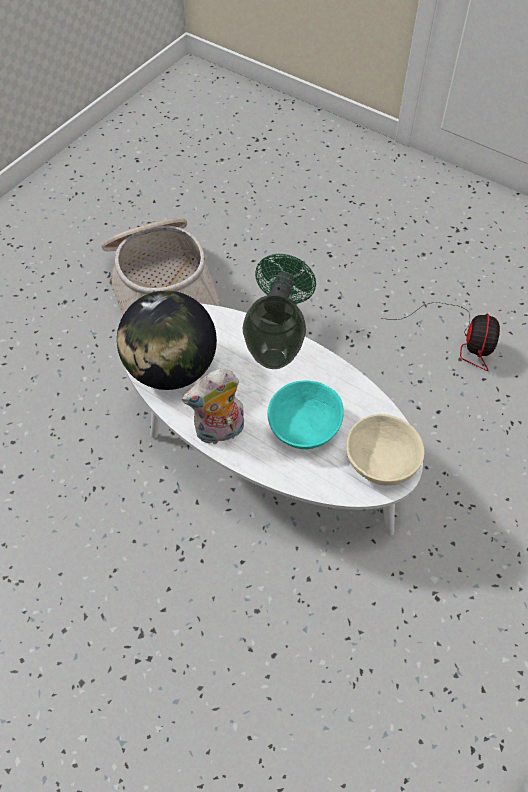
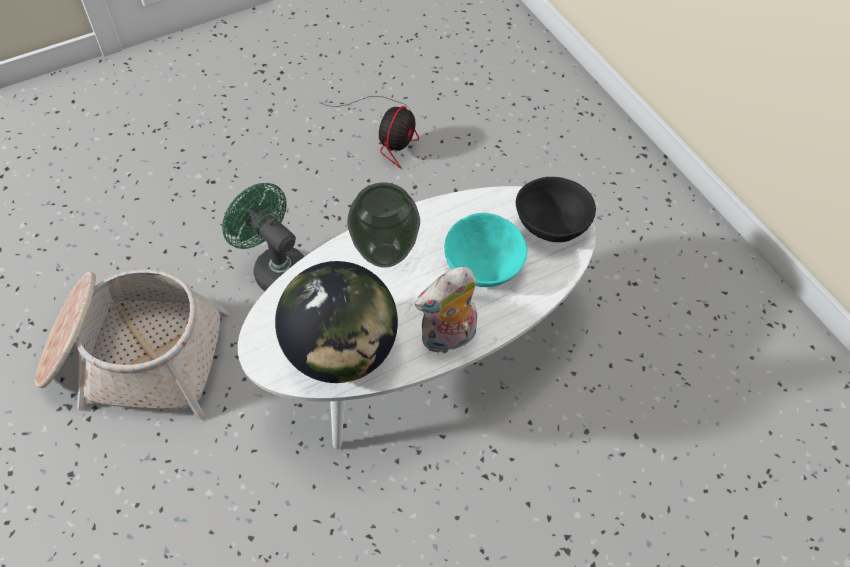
camera: 65 degrees left, 0 degrees up
plush toy [182,368,244,444] -> plush toy turned 60 degrees clockwise [415,267,477,353]
beige bowl [346,414,425,486] -> black bowl [516,177,596,242]
fan [383,302,500,371] -> fan turned 75 degrees clockwise [318,96,419,169]

